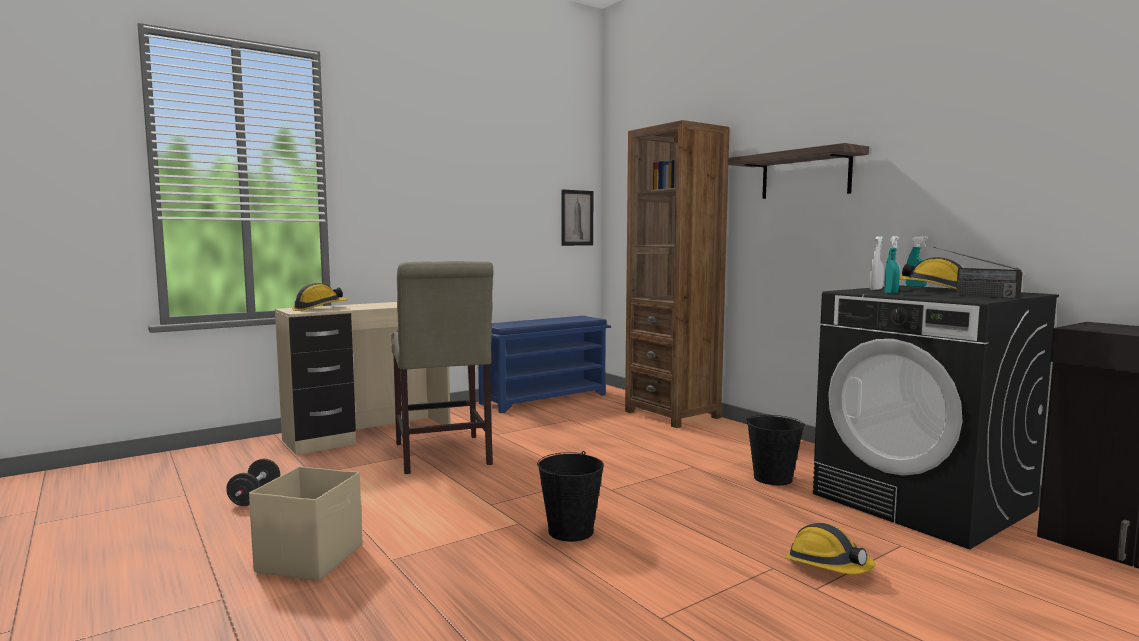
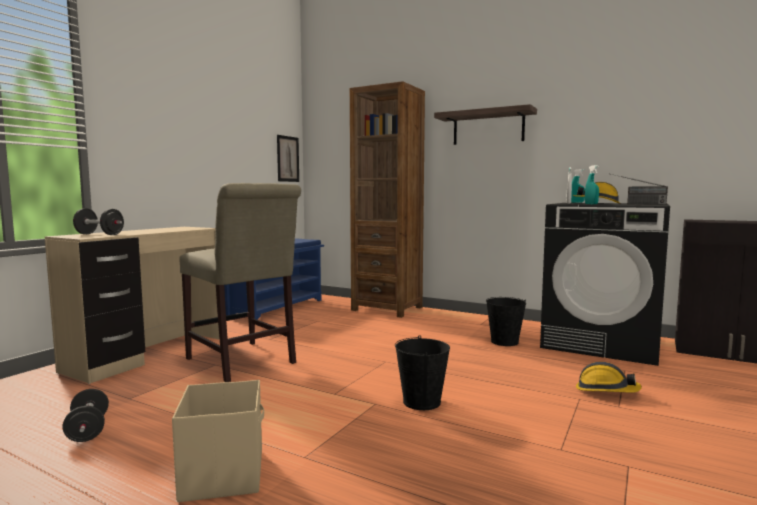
camera: 25 degrees left, 0 degrees up
hard hat [292,283,348,311] -> black dumbbell [73,208,124,235]

